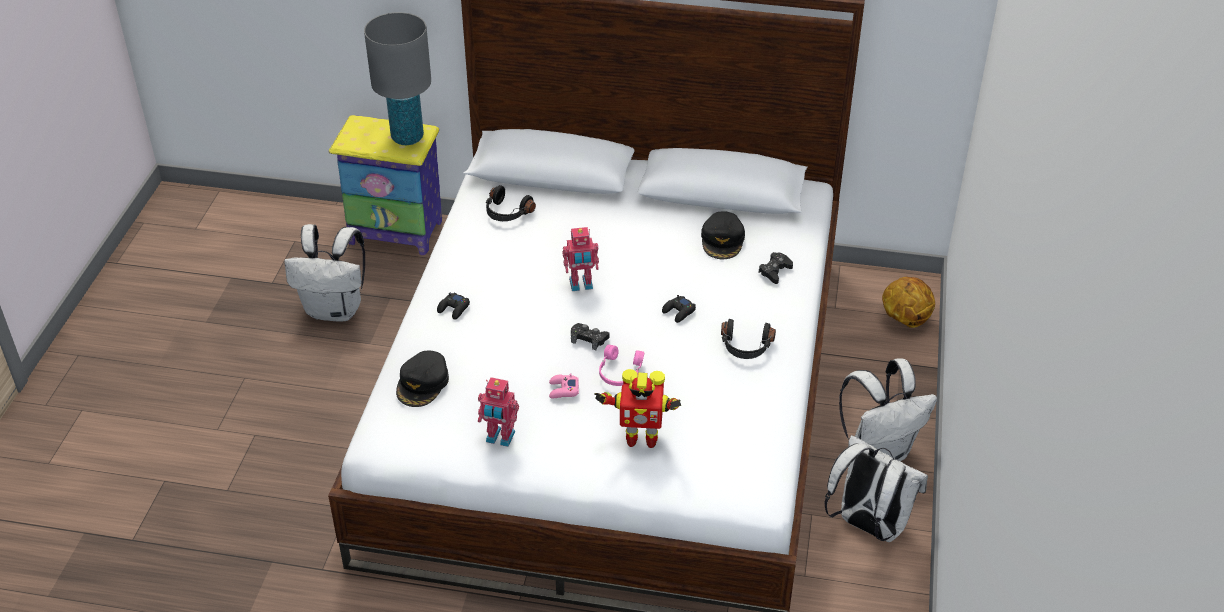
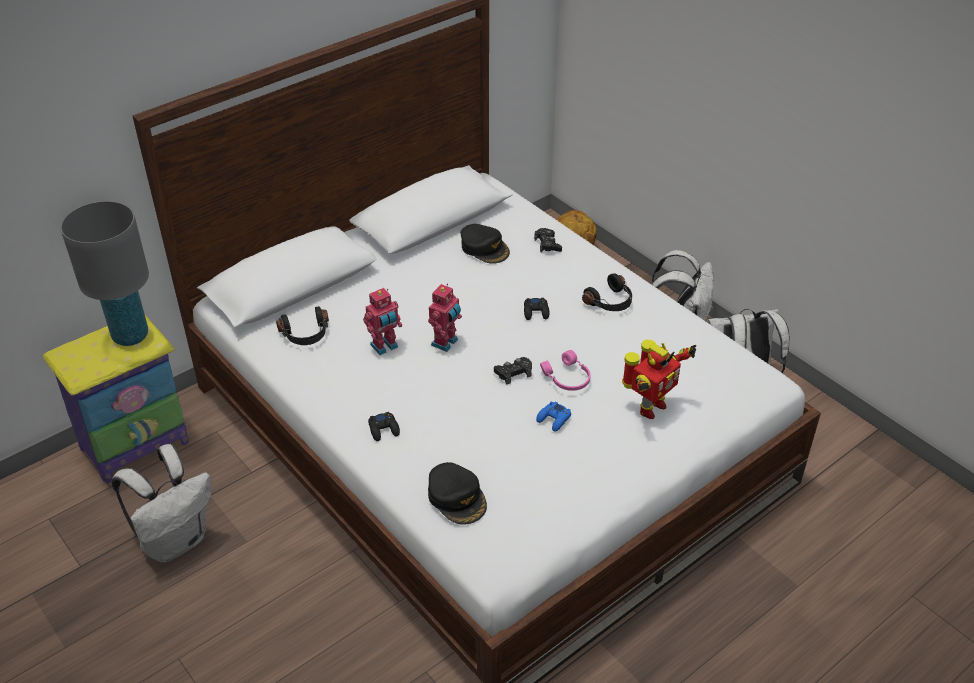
camera: 50 degrees left, 0 degrees up
toy robot [478,377,519,447] -> toy robot moved to [363,288,402,355]
pink game controller [549,373,579,398] -> blue game controller [536,402,571,432]

